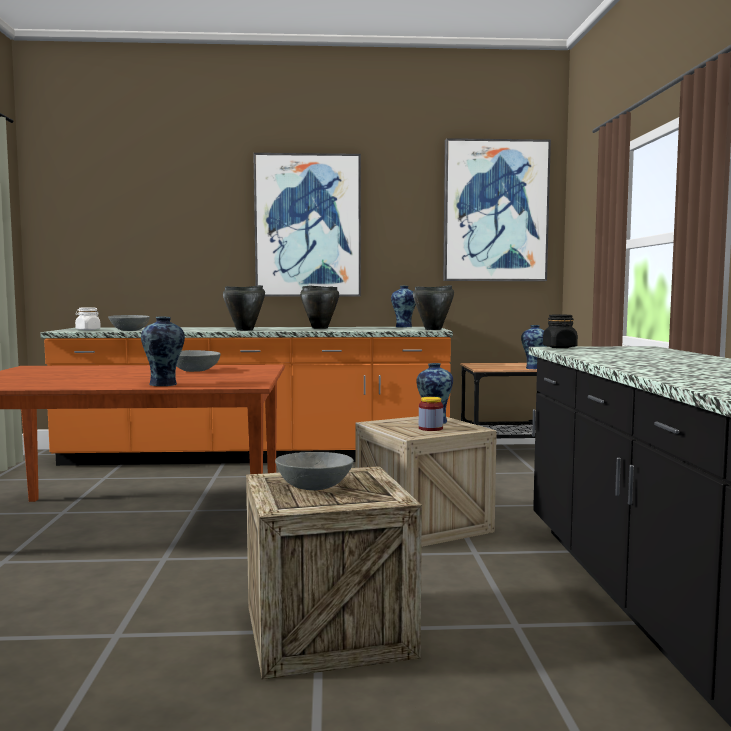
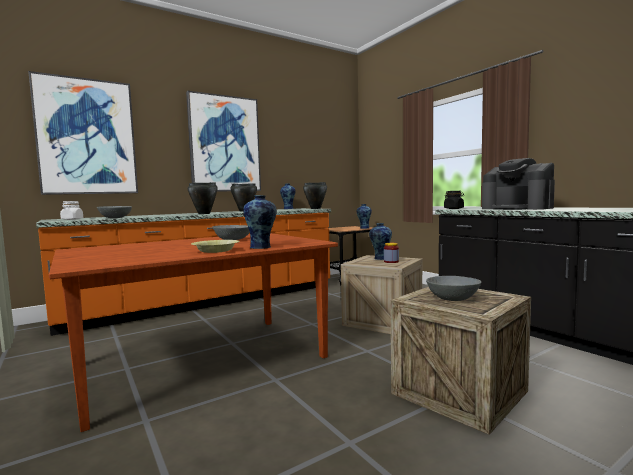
camera: 30 degrees left, 0 degrees up
picture [443,138,551,281] -> picture moved to [28,71,138,195]
none -> yellow bowl [191,240,240,253]
none -> coffee machine [482,158,555,210]

